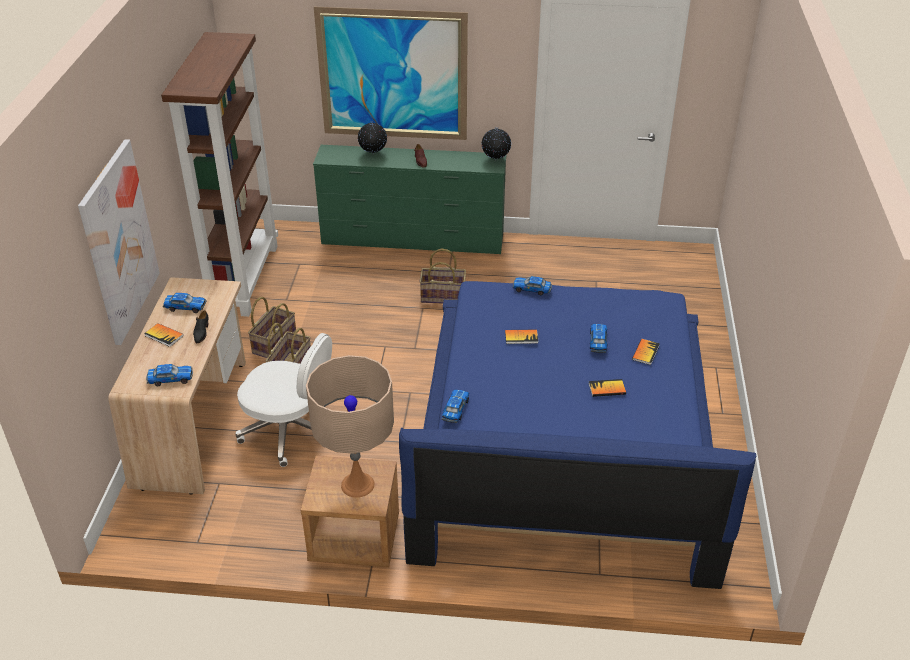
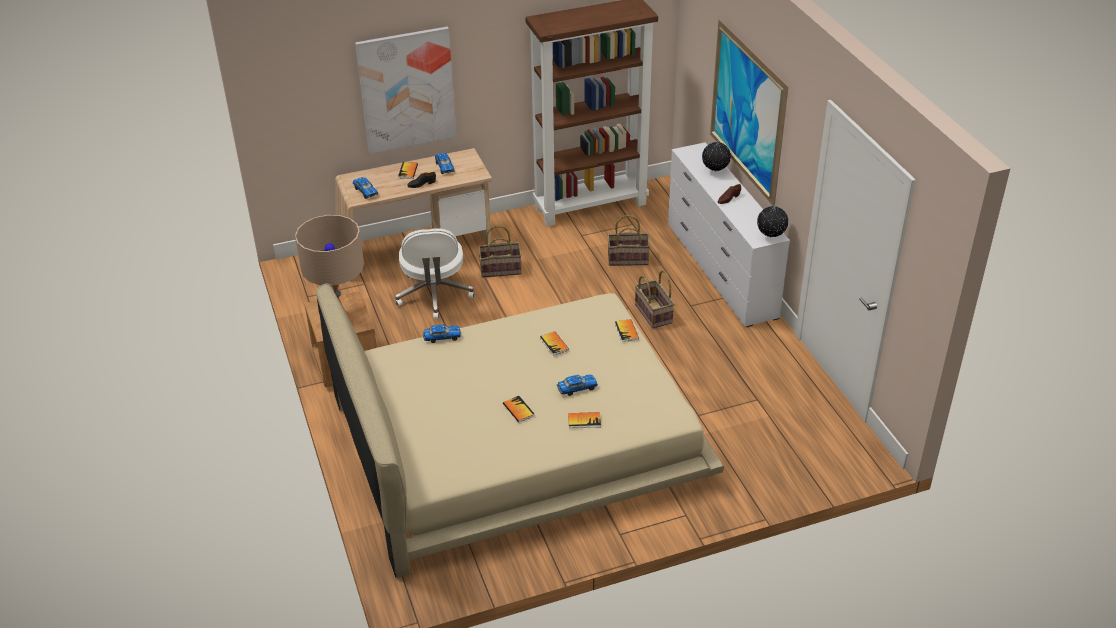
camera: 65 degrees right, 0 degrees up
basket [248,297,296,358] -> basket moved to [608,215,650,266]
green dresser [313,145,507,254] -> white dresser [668,142,790,327]
blue bed [399,281,756,589] -> beige bed [317,283,724,578]
toy car [513,276,552,295] -> book [615,319,639,342]

